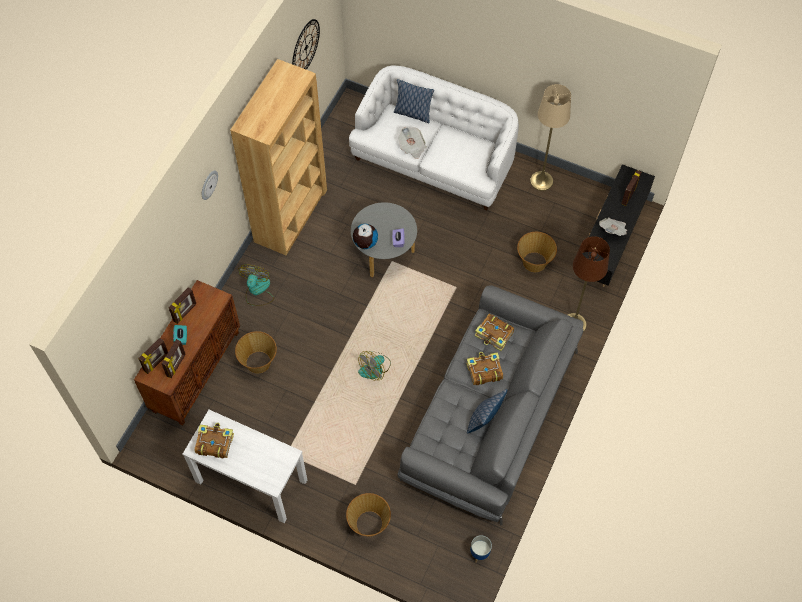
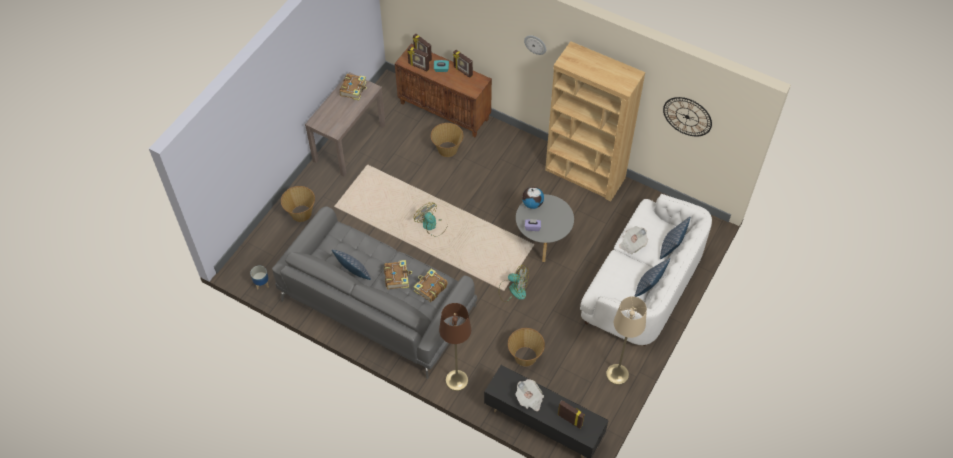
camera: 95 degrees right, 5 degrees down
white console table [183,410,307,523] -> brown console table [305,72,385,177]
fan [238,264,274,306] -> fan moved to [498,265,529,302]
none -> pillow [635,258,670,297]

